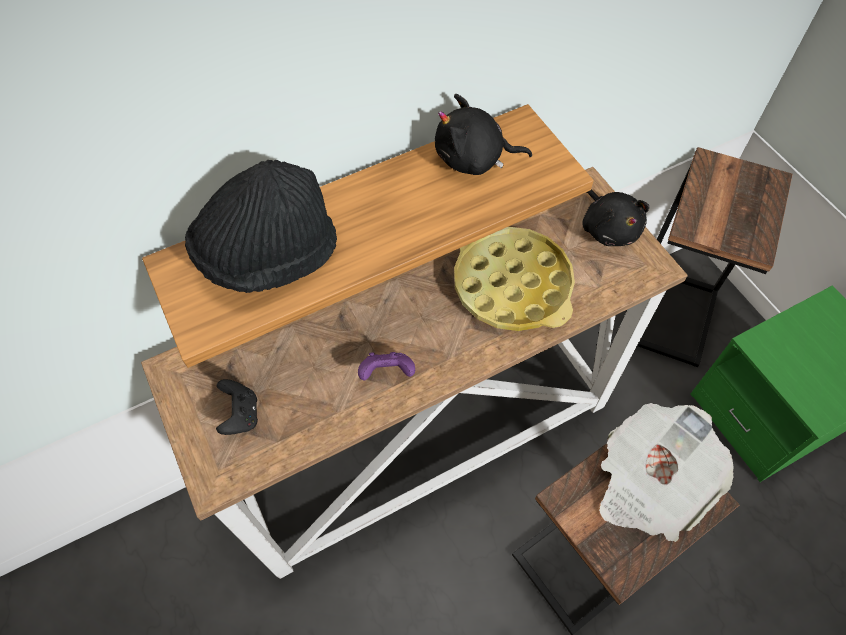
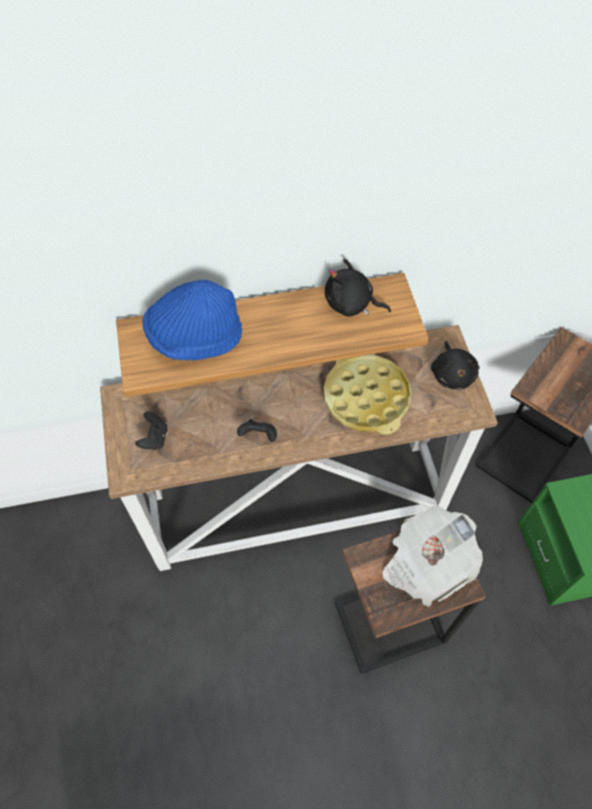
camera: 15 degrees right, 0 degrees up
black hat [185,160,337,293] -> blue hat [142,280,242,361]
purple game controller [358,352,415,380] -> black game controller [237,419,277,442]

